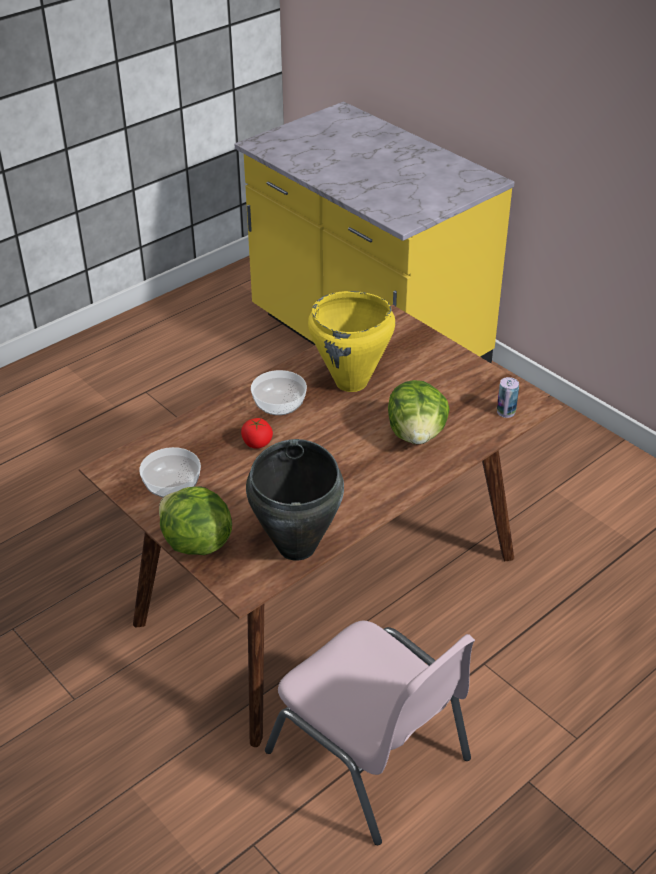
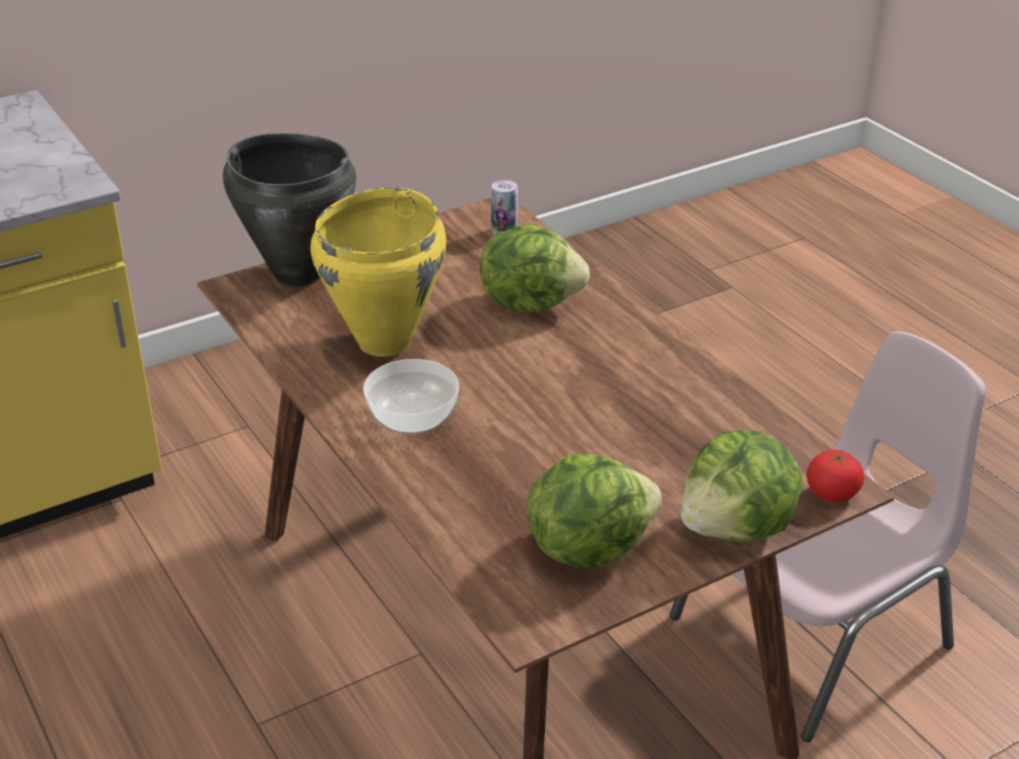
camera: 80 degrees left, 5 degrees down
bowl [139,447,201,497] -> lettuce [527,454,662,569]
tomato [241,418,273,449] -> tomato moved to [807,450,865,503]
black cooking pot [246,439,344,561] -> black cooking pot moved to [223,133,356,287]

